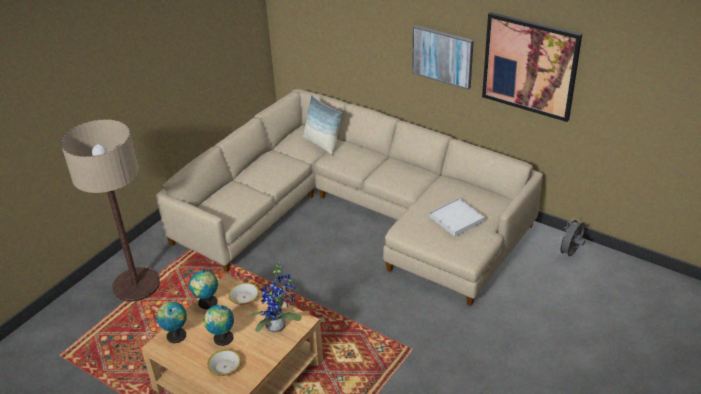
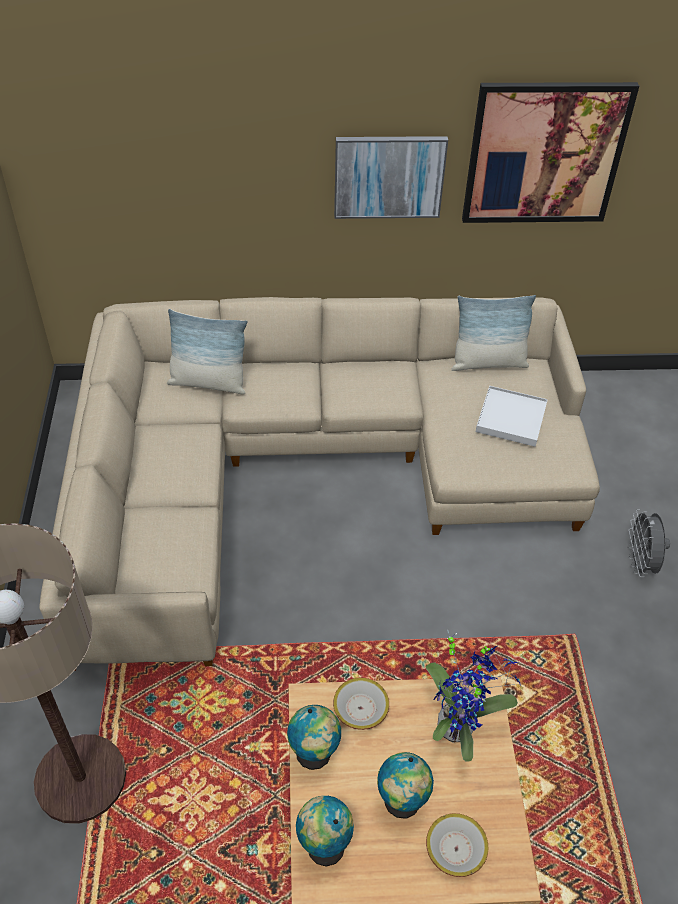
camera: 40 degrees left, 10 degrees up
grey fan [557,217,585,257] -> grey fan moved to [628,509,670,577]
none -> pillow [451,295,536,371]

